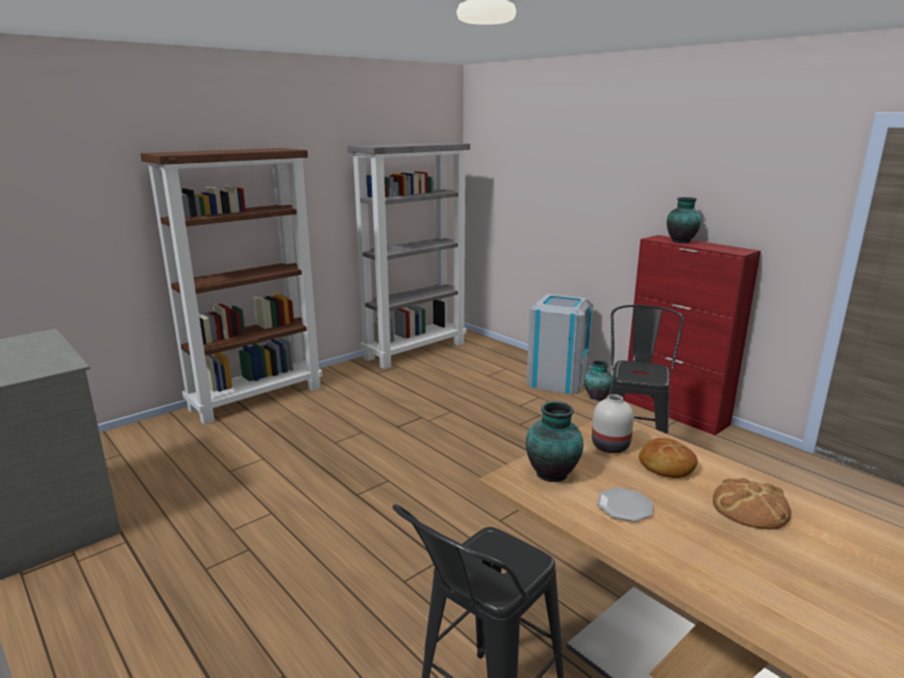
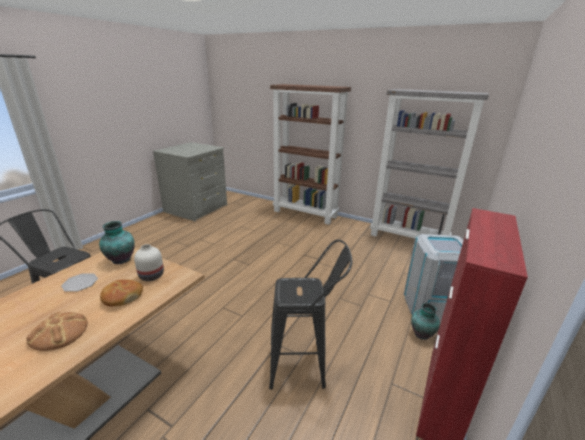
camera: 70 degrees right, 5 degrees up
vase [667,197,701,243] -> none

